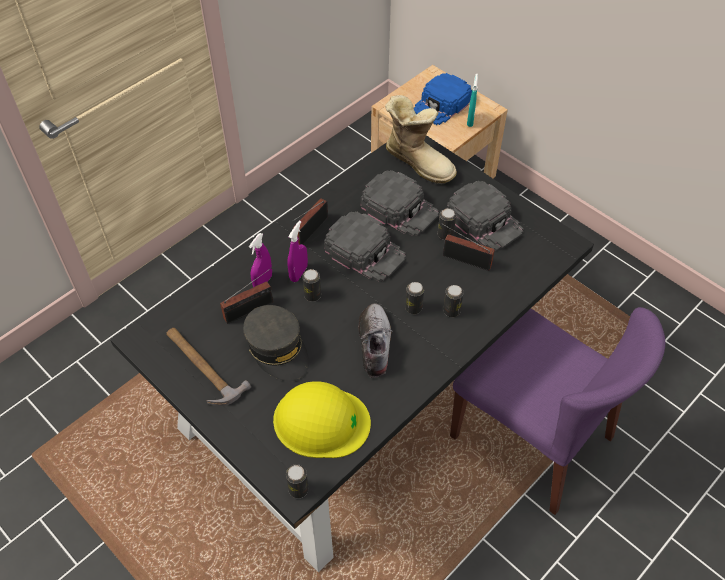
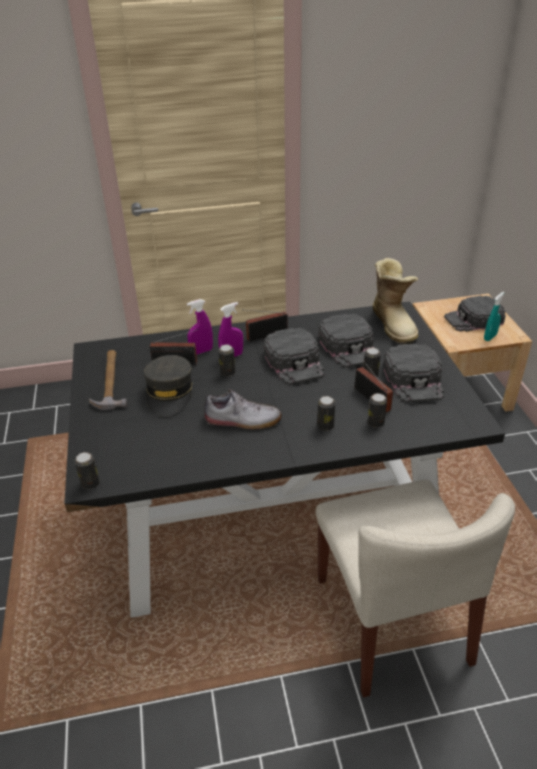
camera: 35 degrees right, 15 degrees down
yellow hard hat [273,381,371,458] -> none
shoe [358,303,393,378] -> shoe turned 60 degrees clockwise [204,389,282,430]
can [405,282,424,314] -> can moved to [368,393,387,428]
blue cap [414,73,472,125] -> black cap [444,296,506,332]
purple chair [450,307,665,515] -> beige chair [316,480,515,698]

